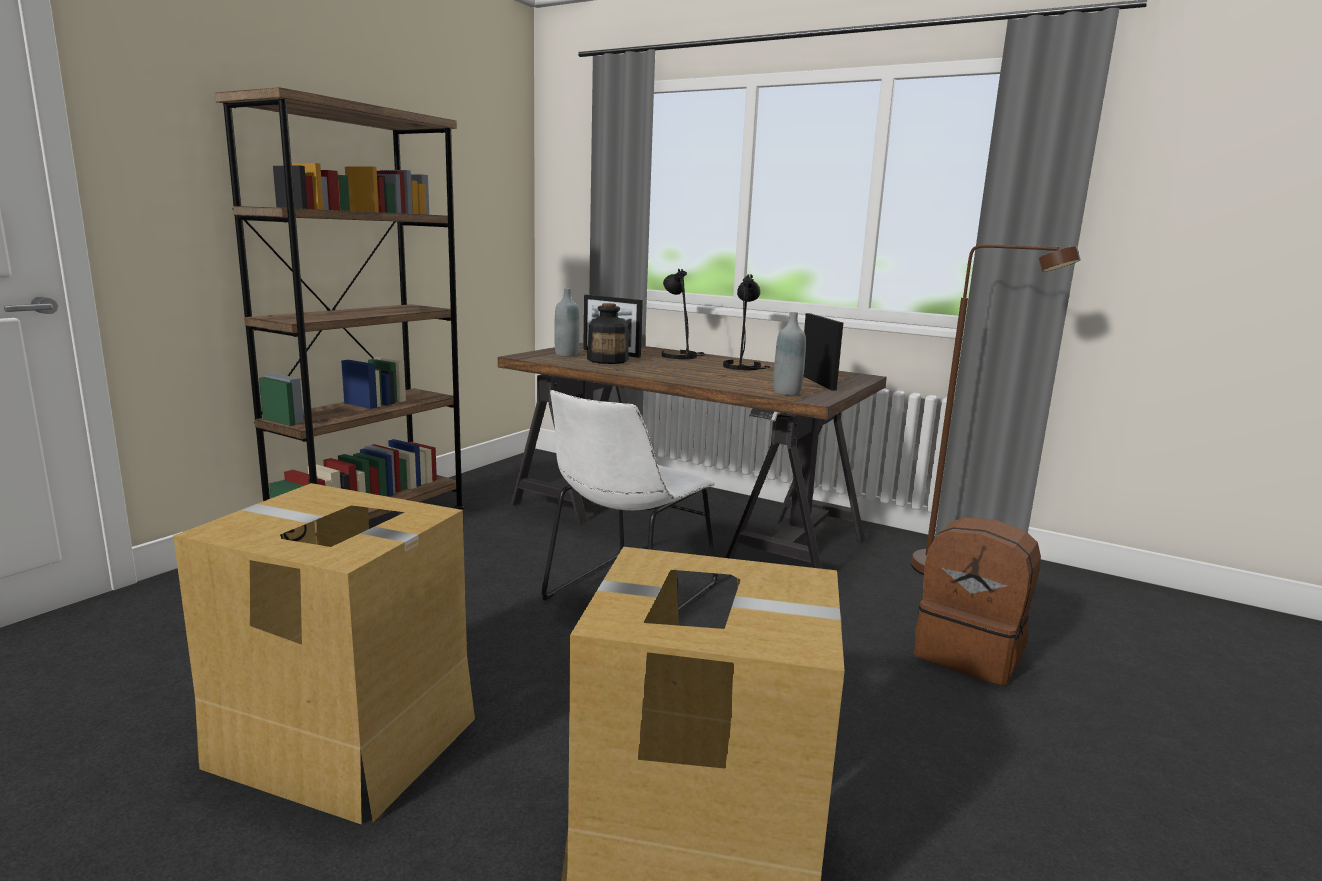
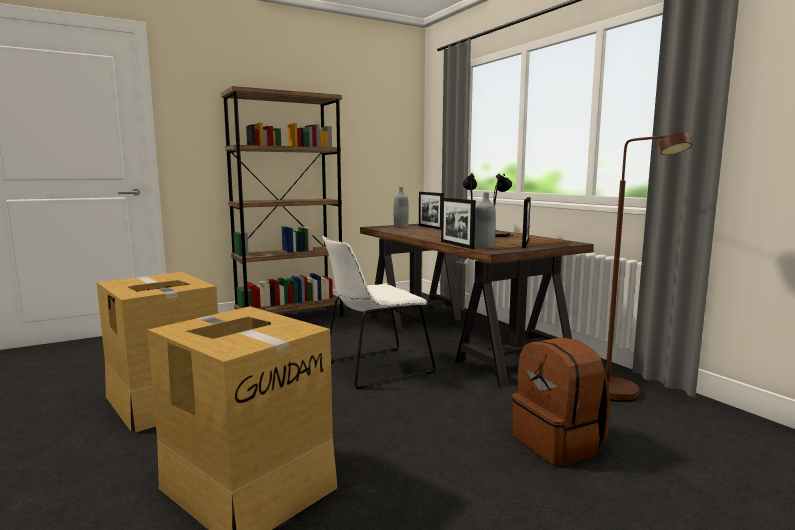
camera: 30 degrees right, 5 degrees down
bottle [587,303,629,364] -> none
none -> picture frame [441,198,476,249]

